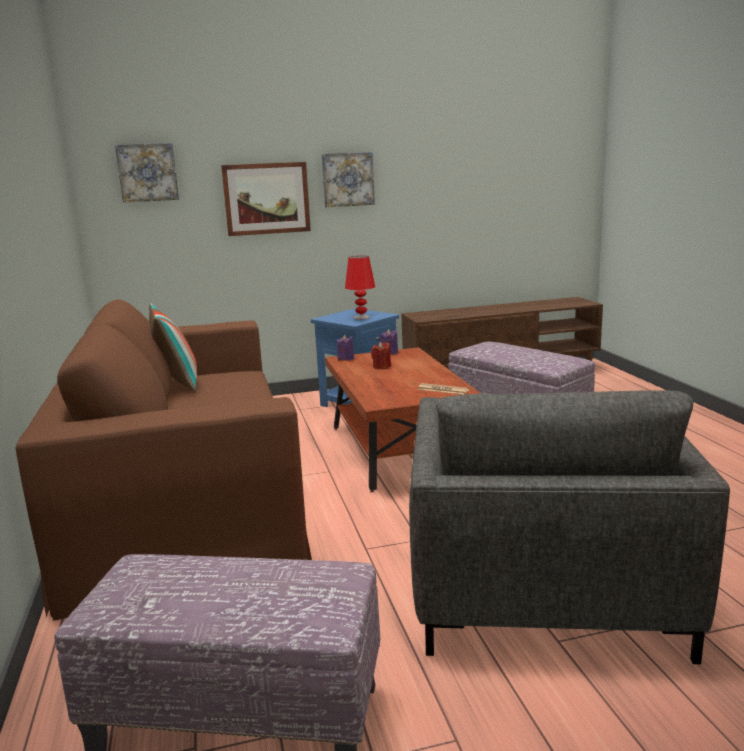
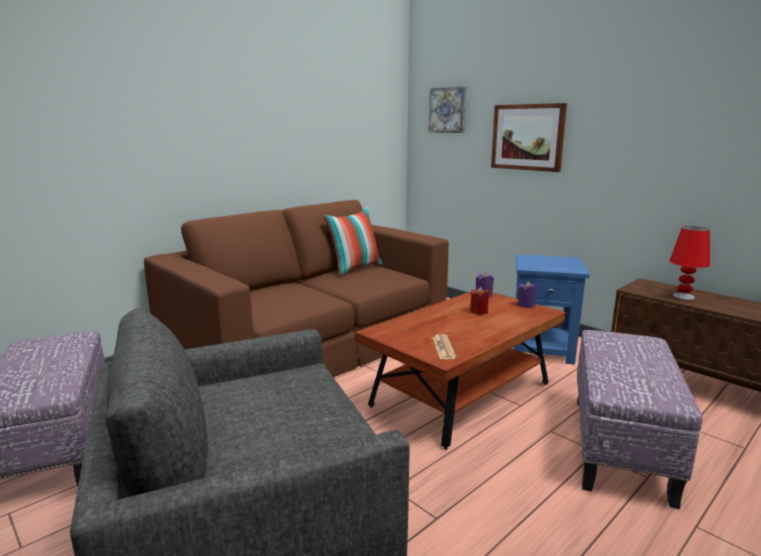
camera: 60 degrees right, 0 degrees up
picture [322,152,375,207] -> none
red table lamp [345,256,375,320] -> red table lamp moved to [670,226,710,300]

